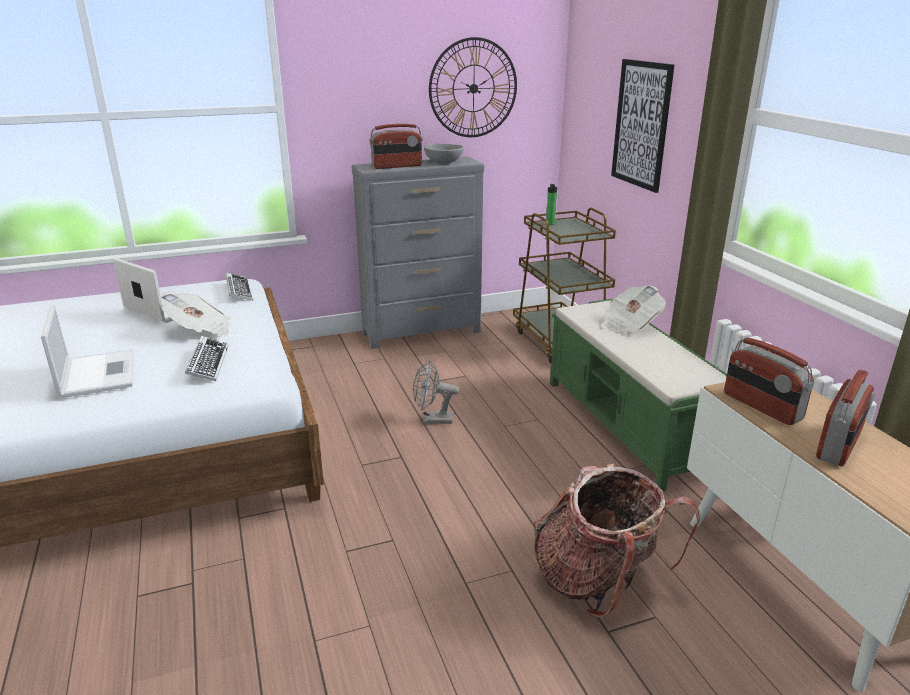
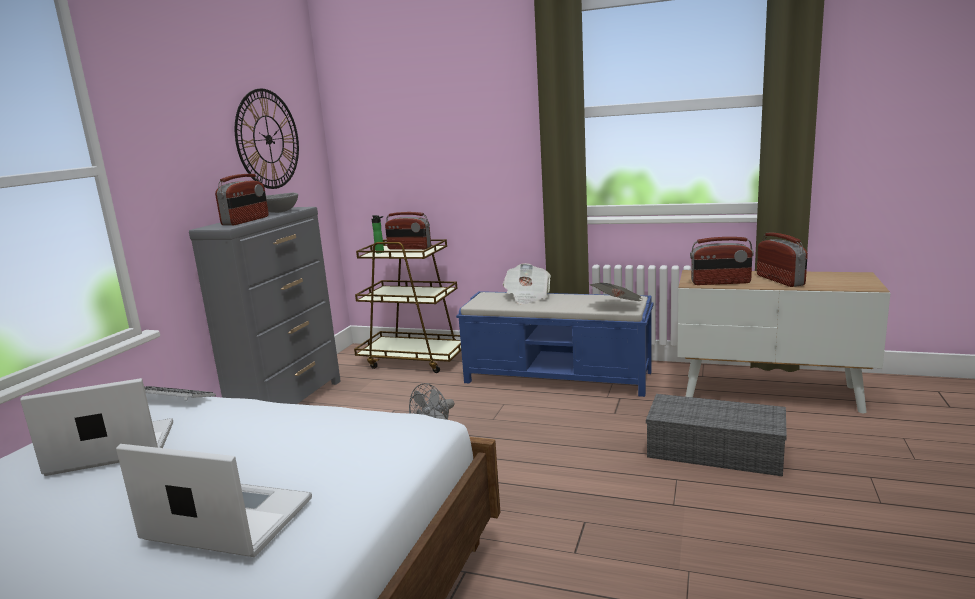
camera: 50 degrees left, 10 degrees down
newspaper [160,293,230,336] -> newspaper moved to [590,283,642,301]
keyboard [185,336,229,381] -> none
backpack [534,464,700,618] -> grey storage box [646,394,787,476]
green bench [550,299,727,492] -> blue bench [456,291,653,397]
picture [611,59,674,193] -> none
none -> radio [385,212,431,250]

